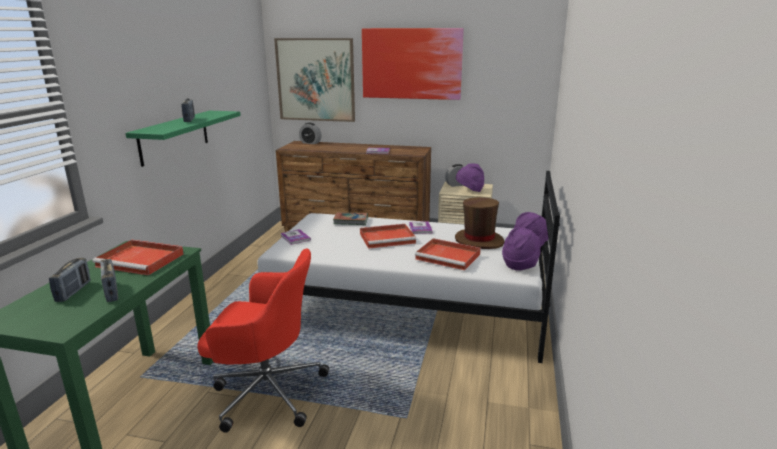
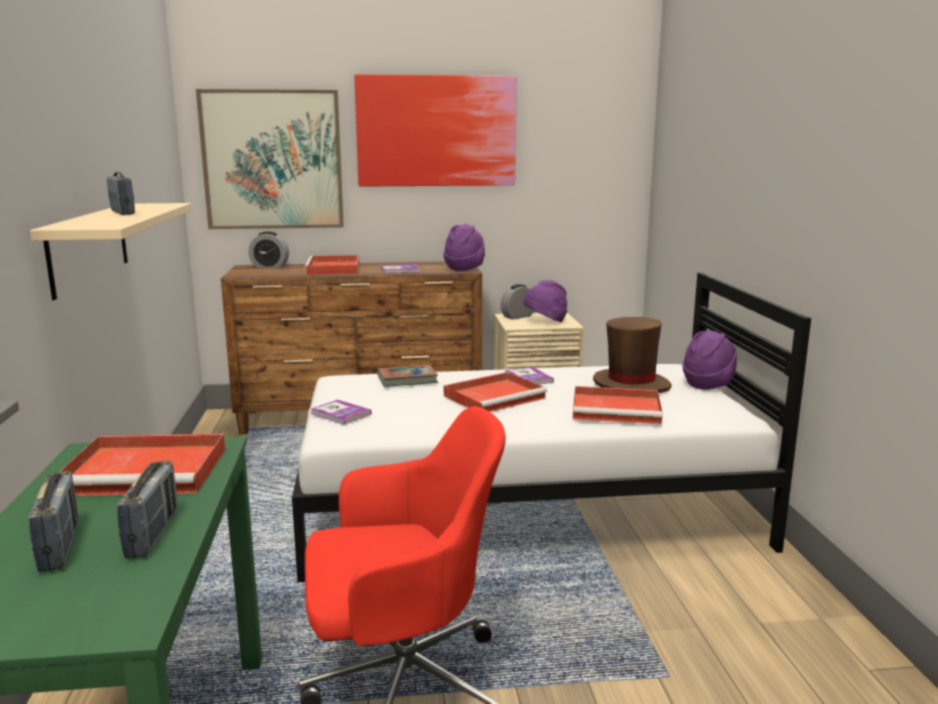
camera: 20 degrees left, 5 degrees down
radio [100,259,118,302] -> radio turned 135 degrees counterclockwise [117,461,177,558]
green shelf [125,111,241,167] -> beige shelf [30,203,191,300]
purple hat [502,228,541,271] -> purple hat moved to [444,224,485,271]
none -> red tray [304,255,359,275]

